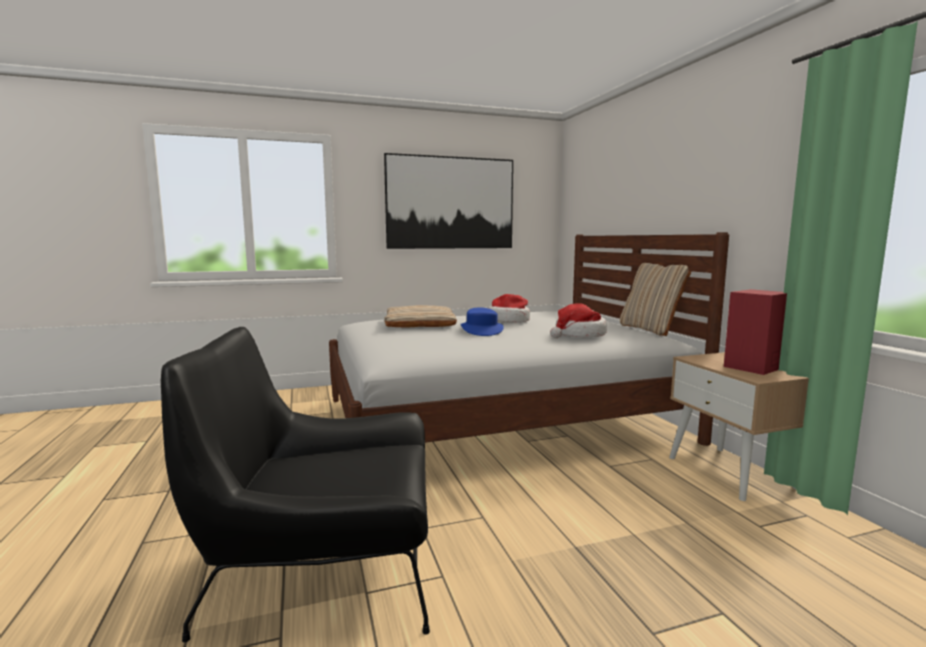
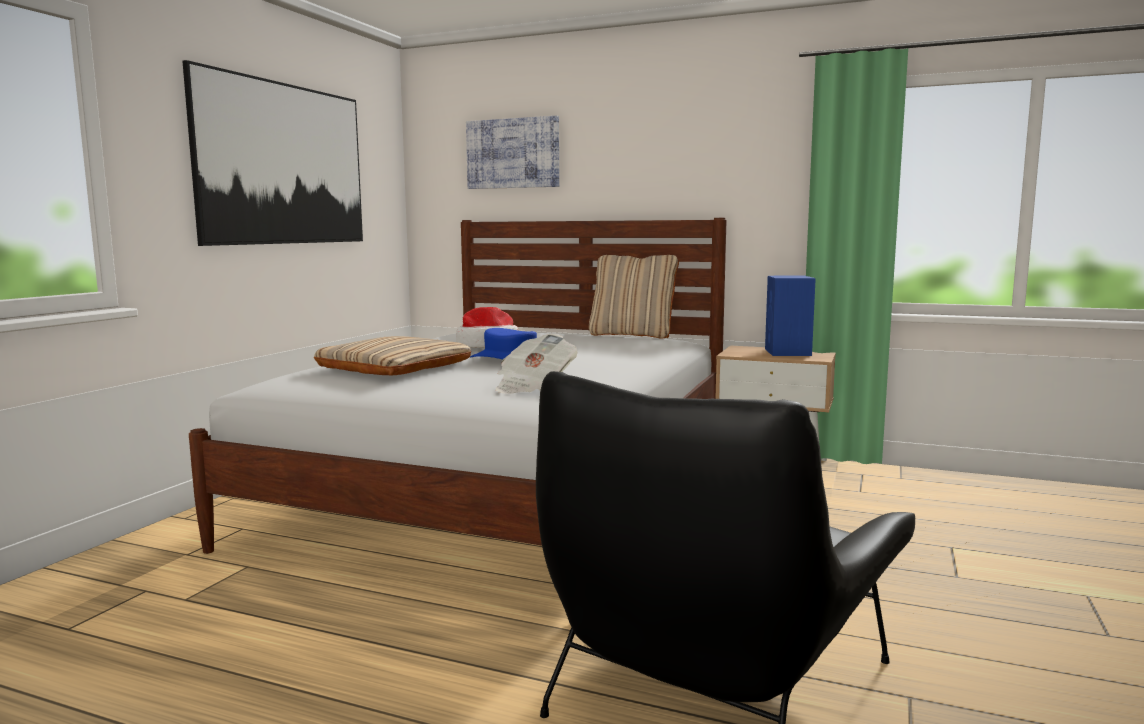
camera: 50 degrees left, 0 degrees up
hat [550,303,607,338] -> none
red speaker [724,289,787,375] -> blue speaker [765,276,816,356]
none -> picture [466,116,559,189]
none -> newspaper [495,334,578,394]

